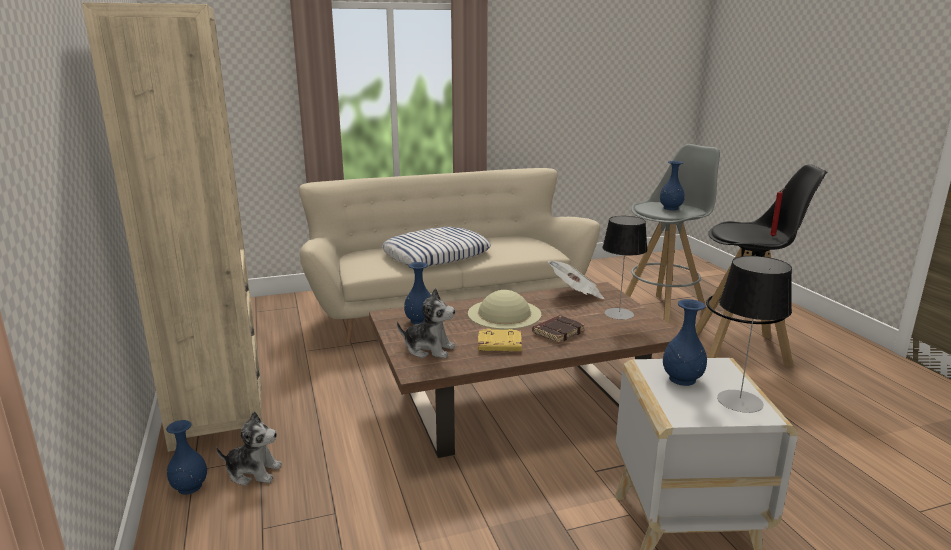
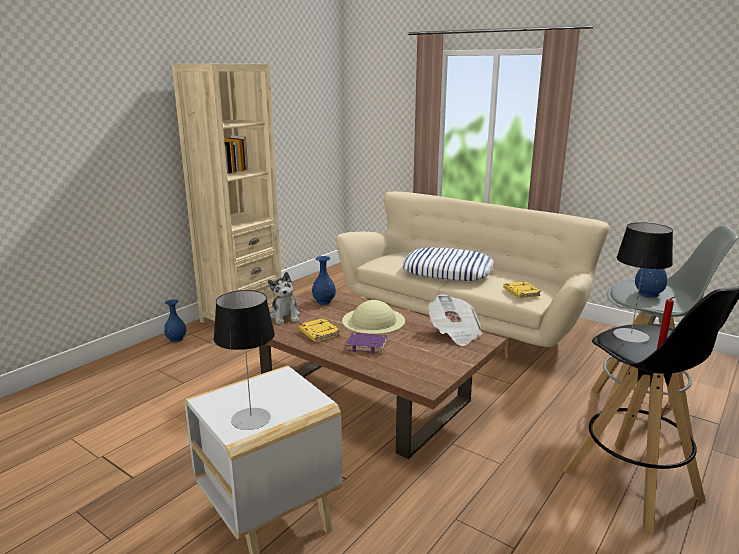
camera: 55 degrees right, 0 degrees up
plush toy [216,411,282,486] -> none
brown book [532,315,585,343] -> purple book [346,332,387,354]
table lamp [602,216,648,320] -> table lamp moved to [613,222,673,343]
blue vase [663,299,707,386] -> none
none -> yellow book [503,281,541,299]

